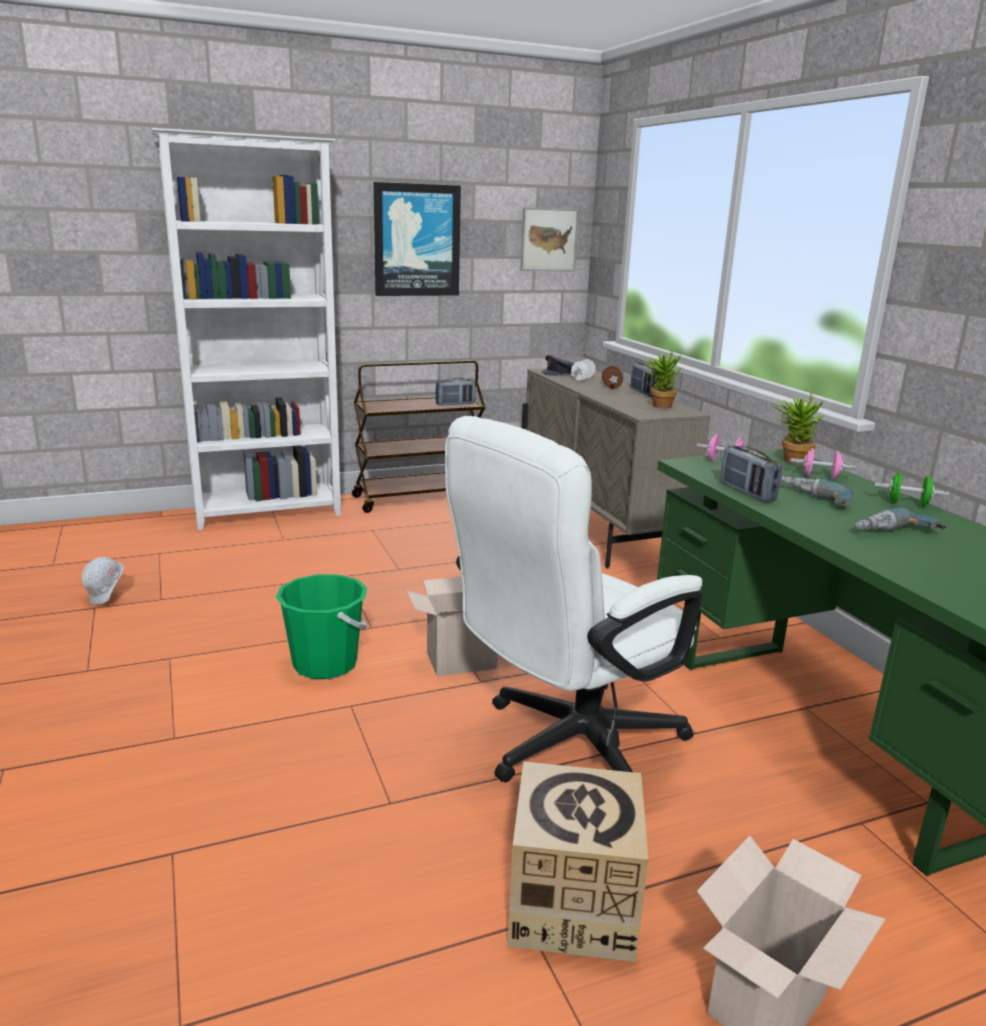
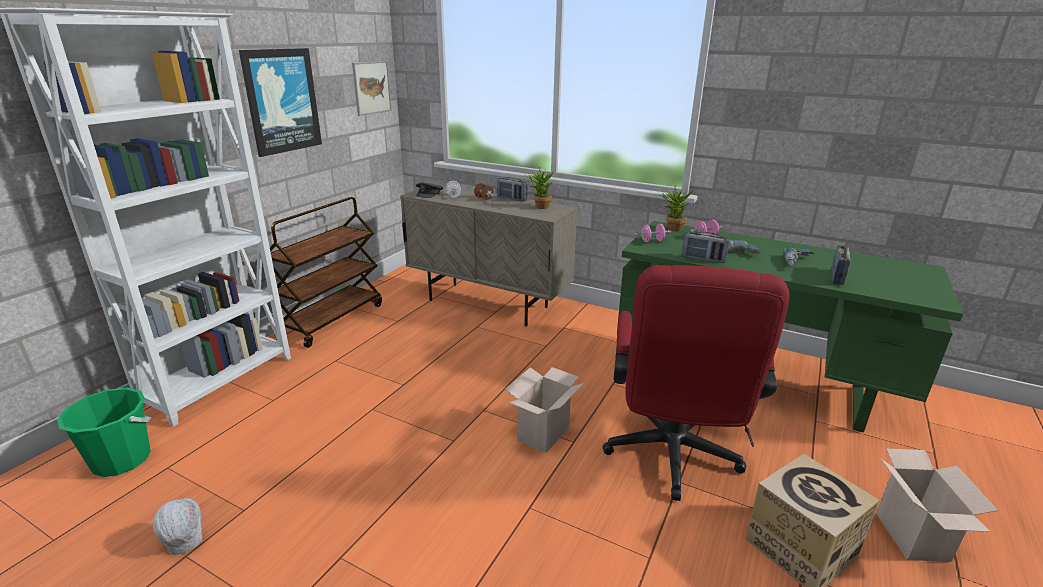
camera: 40 degrees left, 5 degrees up
green bucket [276,574,367,679] -> green bucket moved to [57,388,151,477]
radio [436,378,475,405] -> radio moved to [832,245,850,285]
white office chair [445,416,702,782] -> red office chair [603,265,790,501]
green dumbbell [874,472,949,507] -> none

